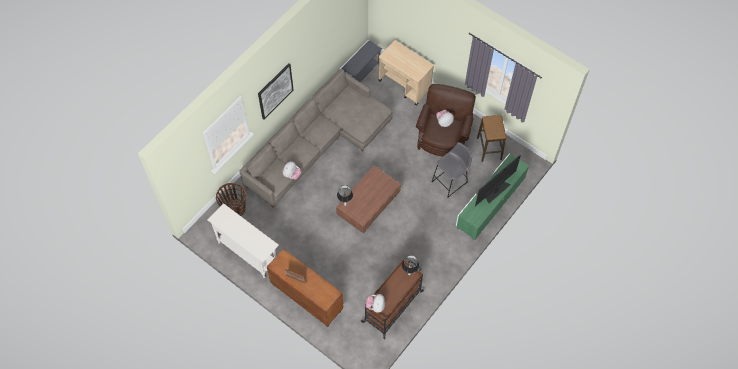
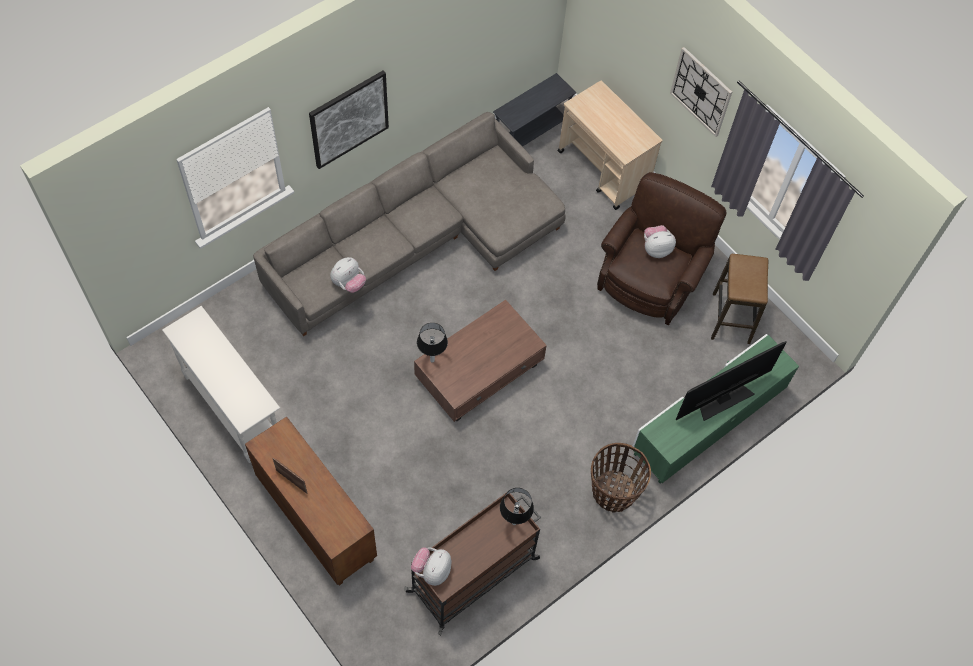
camera: 10 degrees right, 0 degrees up
basket [216,183,246,216] -> basket moved to [591,443,651,512]
grey stool [431,142,472,198] -> none
none -> wall clock [670,47,732,137]

